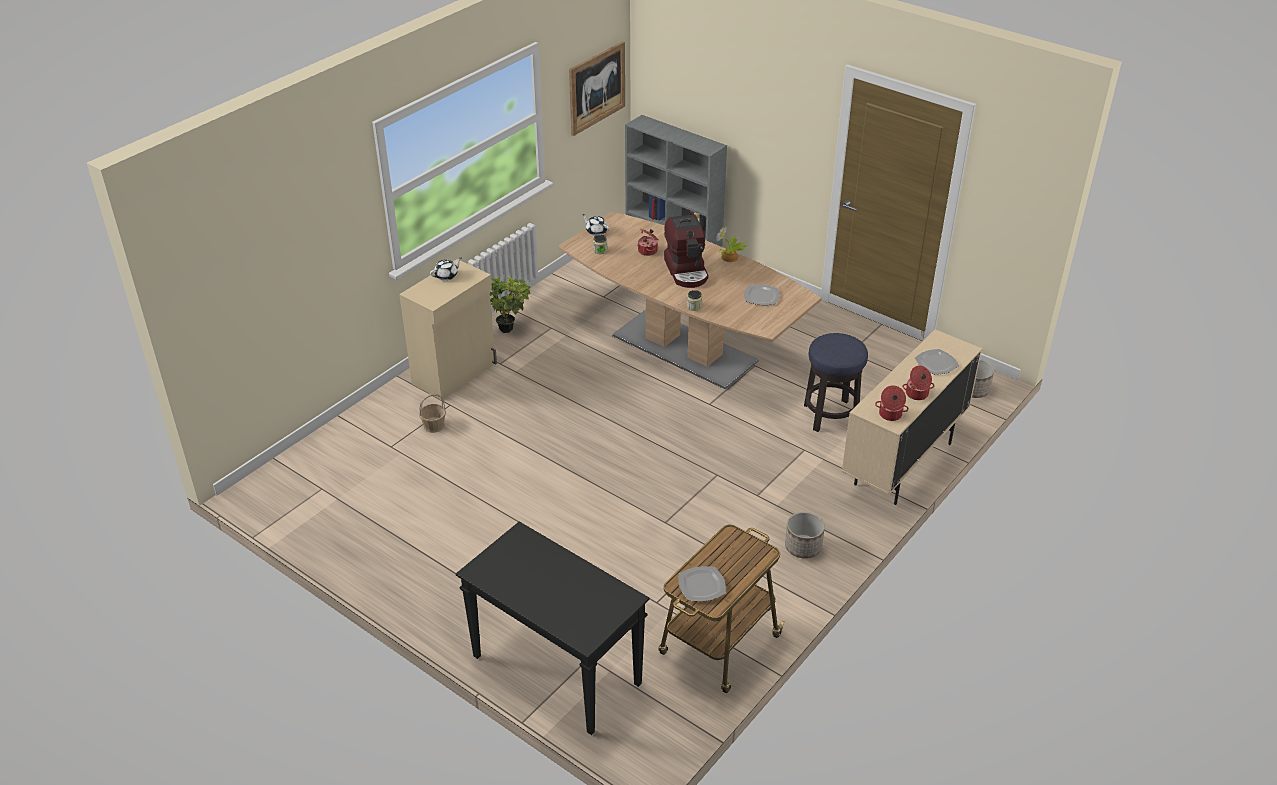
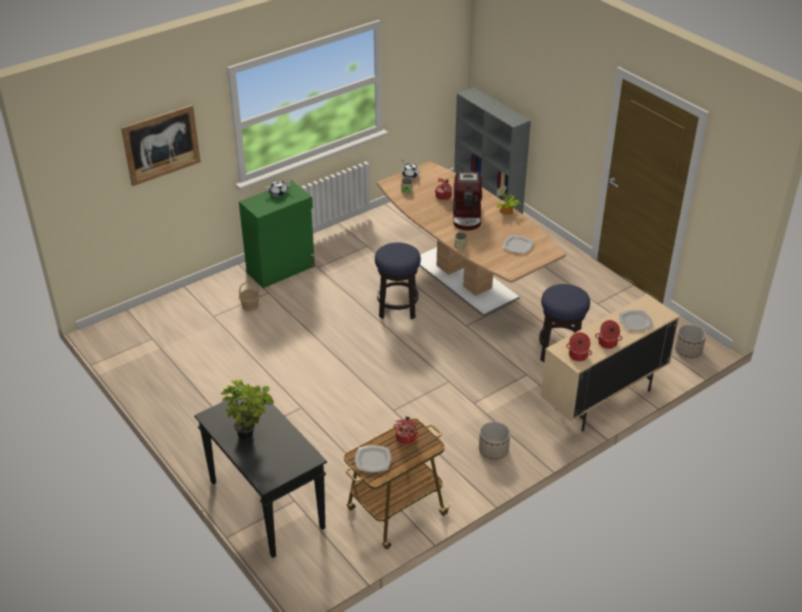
camera: 15 degrees right, 0 degrees up
beige cabinet [399,259,497,400] -> green cabinet [239,181,315,288]
potted plant [490,276,531,333] -> potted plant moved to [221,380,274,440]
picture [569,41,625,136] -> picture moved to [121,105,201,186]
none -> stool [375,242,421,319]
none -> cooking pot [394,417,419,444]

